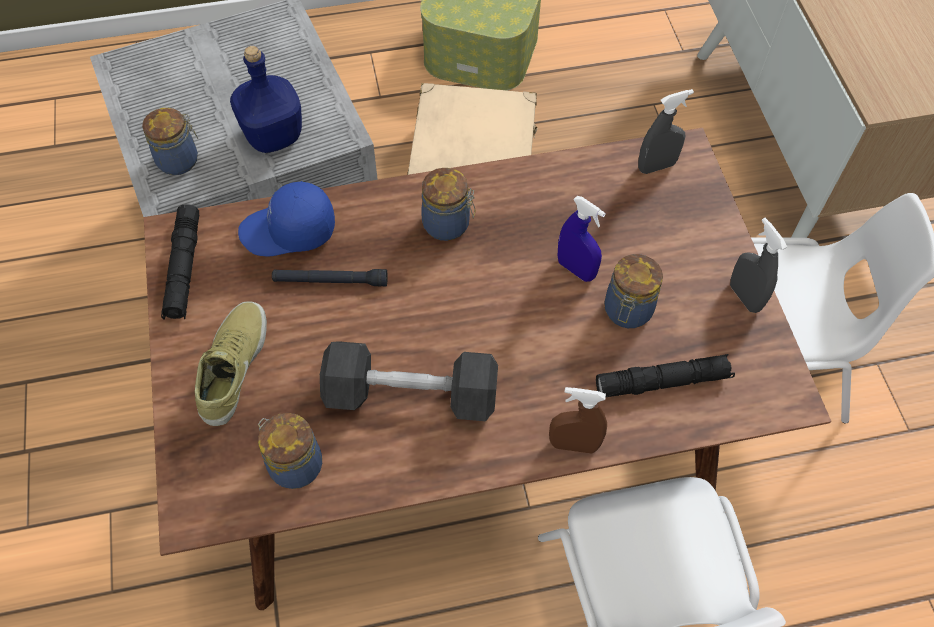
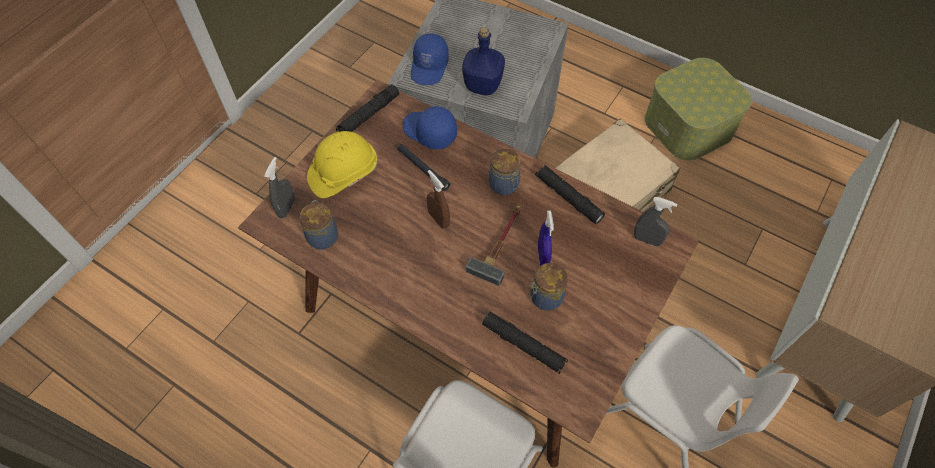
camera: 45 degrees right, 0 degrees up
jar [142,108,198,175] -> blue cap [411,33,449,85]
beige shoe [194,301,267,426] -> yellow hard hat [307,131,377,198]
black dumbbell [320,341,498,421] -> none
brown spray bottle [549,387,607,453] -> brown spray bottle moved to [427,170,450,229]
grey spray bottle [730,218,787,313] -> grey spray bottle moved to [264,157,295,218]
none -> hammer [466,206,521,286]
none -> black flashlight [535,165,605,224]

